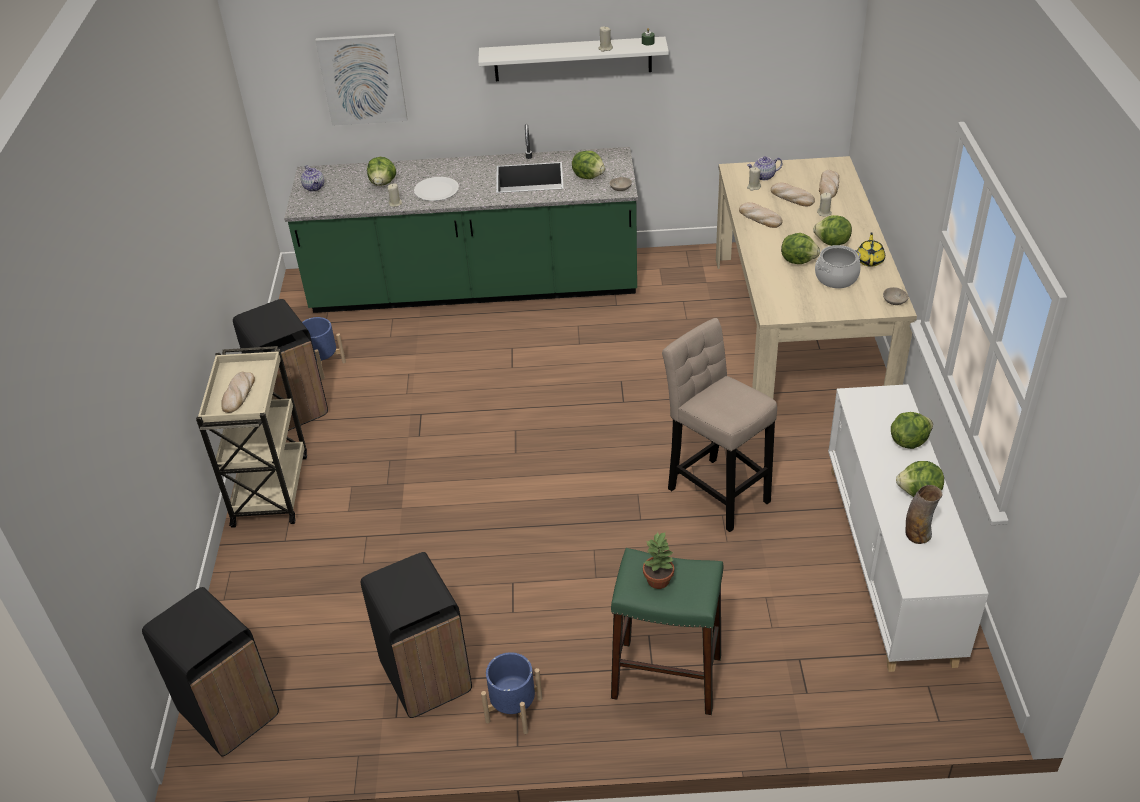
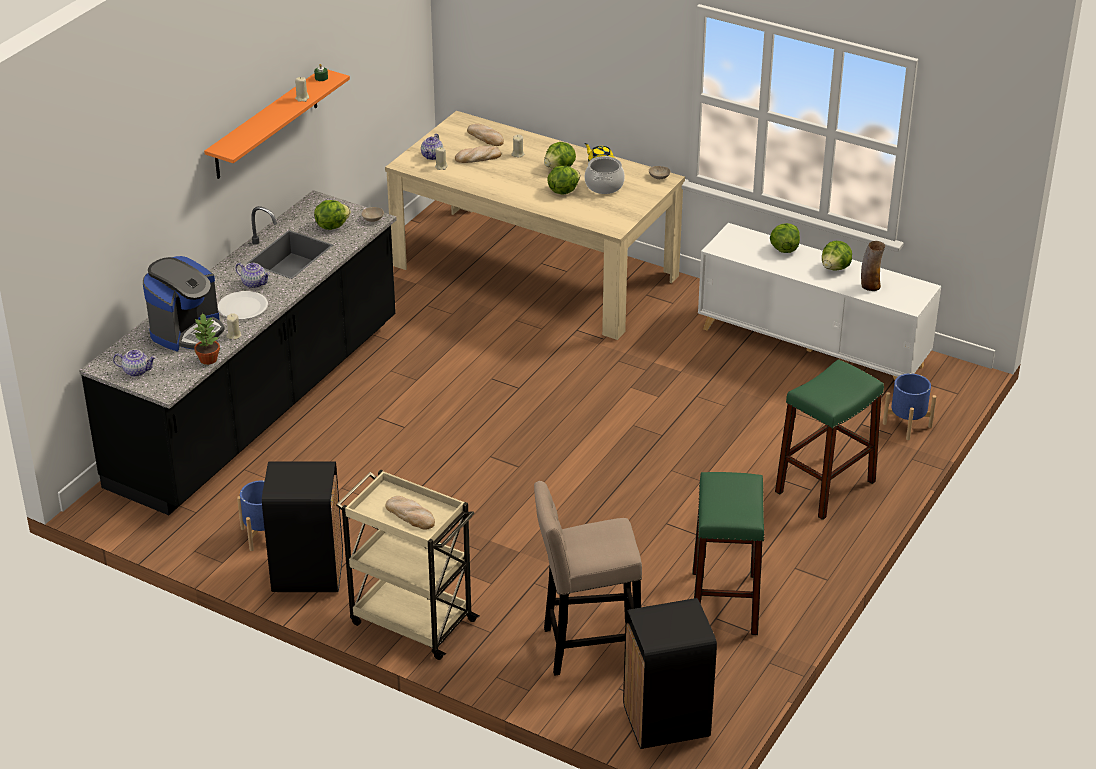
camera: 60 degrees left, 5 degrees down
green counter [284,124,638,313] -> black counter [79,190,396,515]
picture [315,34,408,126] -> none
black trash can [361,552,472,718] -> green stool [692,472,764,635]
lettuce [367,157,396,186] -> coffee machine [143,256,225,351]
white shelf [478,37,669,81] -> orange shelf [204,69,350,179]
blue planter [481,652,542,734] -> blue planter moved to [883,373,936,440]
potted plant [643,532,674,589] -> potted plant moved to [194,312,220,365]
beige stool [662,318,777,532] -> beige stool moved to [534,481,642,676]
bread [739,202,783,228] -> none
none -> teapot [235,263,270,288]

